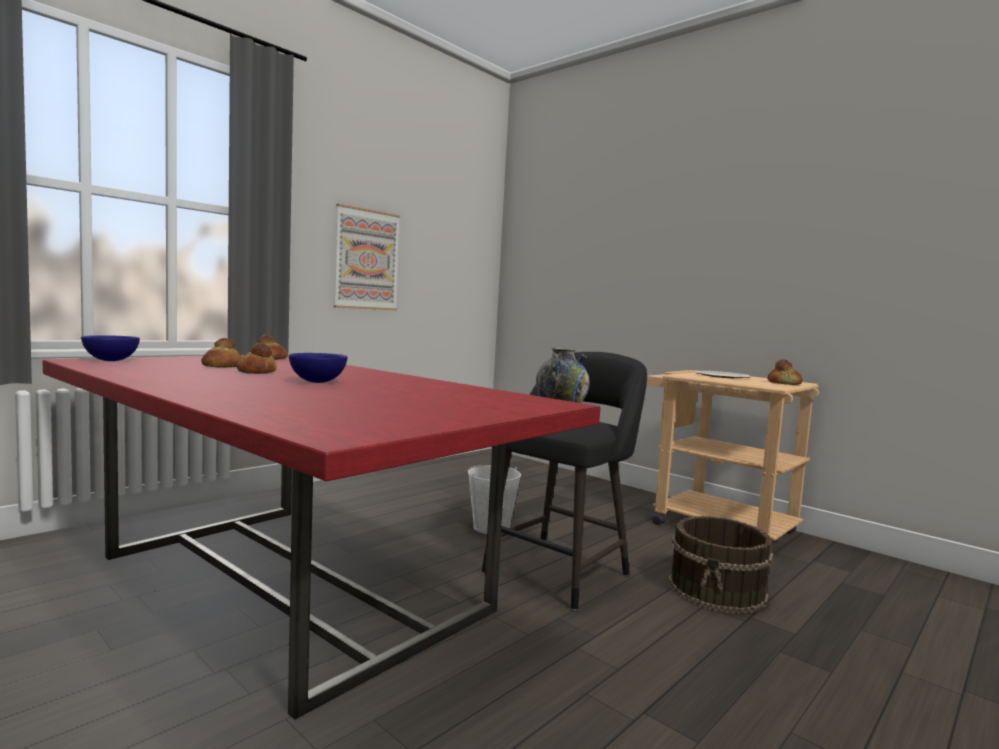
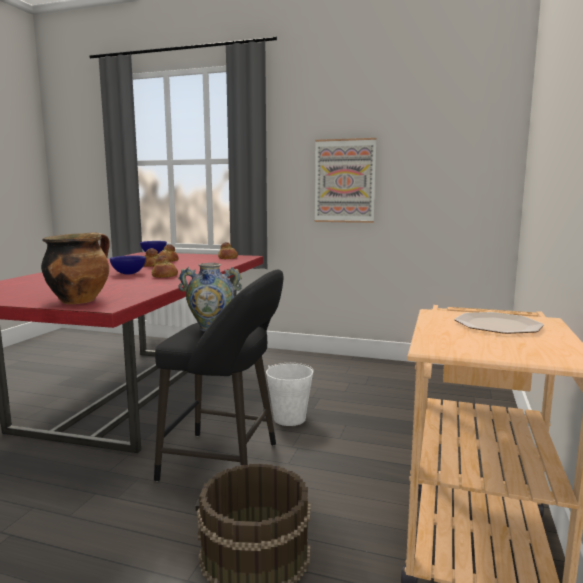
camera: 65 degrees right, 5 degrees up
bread [767,360,803,385] -> bread moved to [152,256,178,278]
none -> cooking pot [41,232,110,304]

